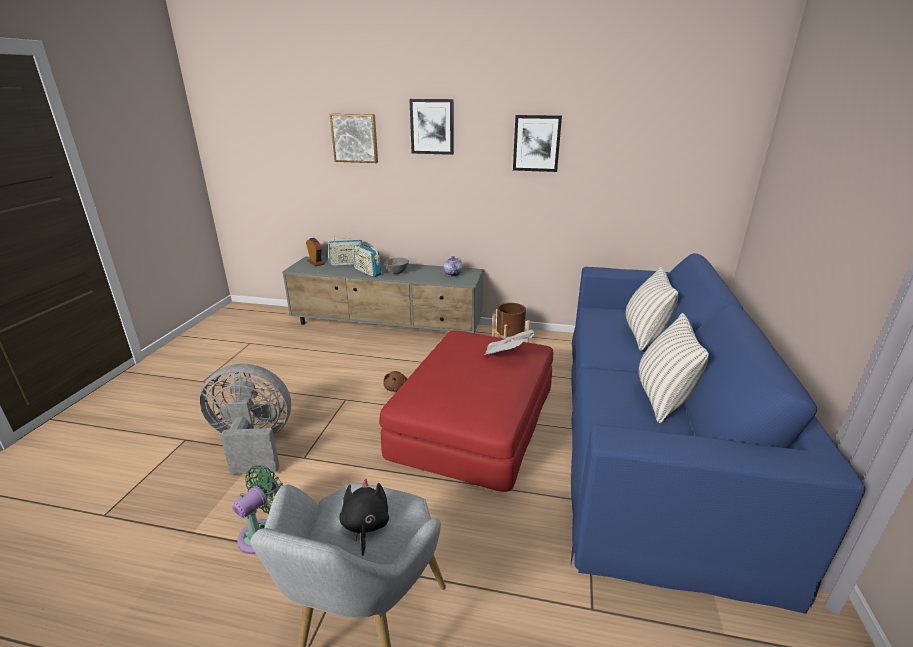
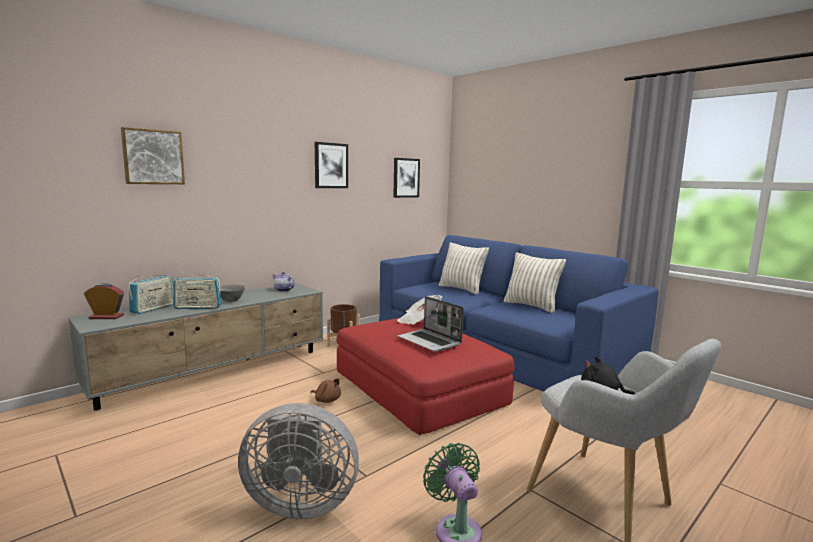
camera: 55 degrees left, 15 degrees down
grey fan [200,364,291,474] -> grey fan turned 120 degrees counterclockwise [238,403,359,519]
picture [409,99,454,155] -> picture moved to [393,158,420,198]
none -> laptop [398,296,464,352]

